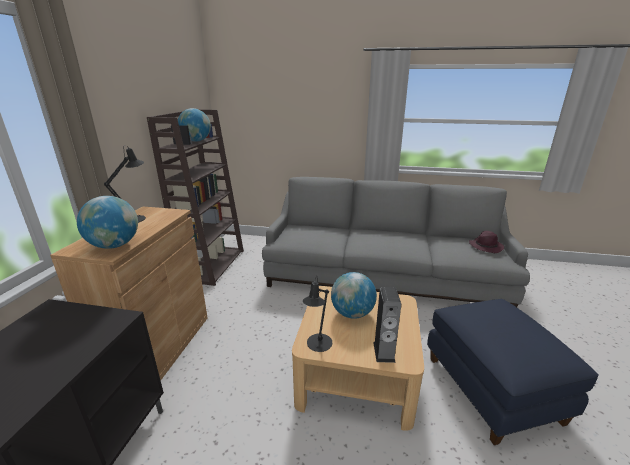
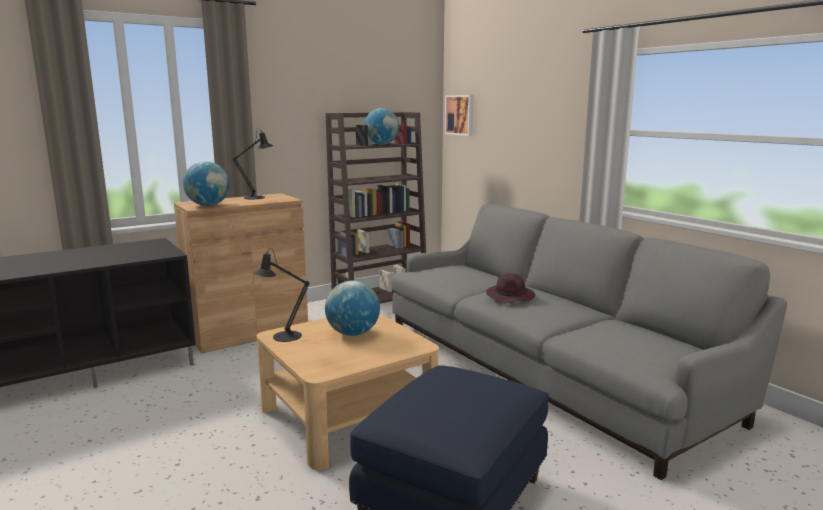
camera: 45 degrees right, 10 degrees down
speaker [373,287,401,363] -> none
purple hat [469,231,504,253] -> purple hat moved to [486,274,535,304]
none -> picture [445,95,474,136]

